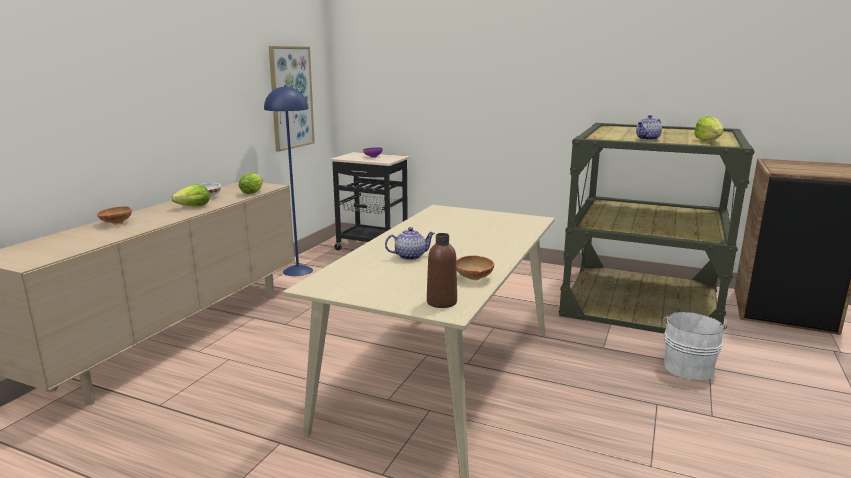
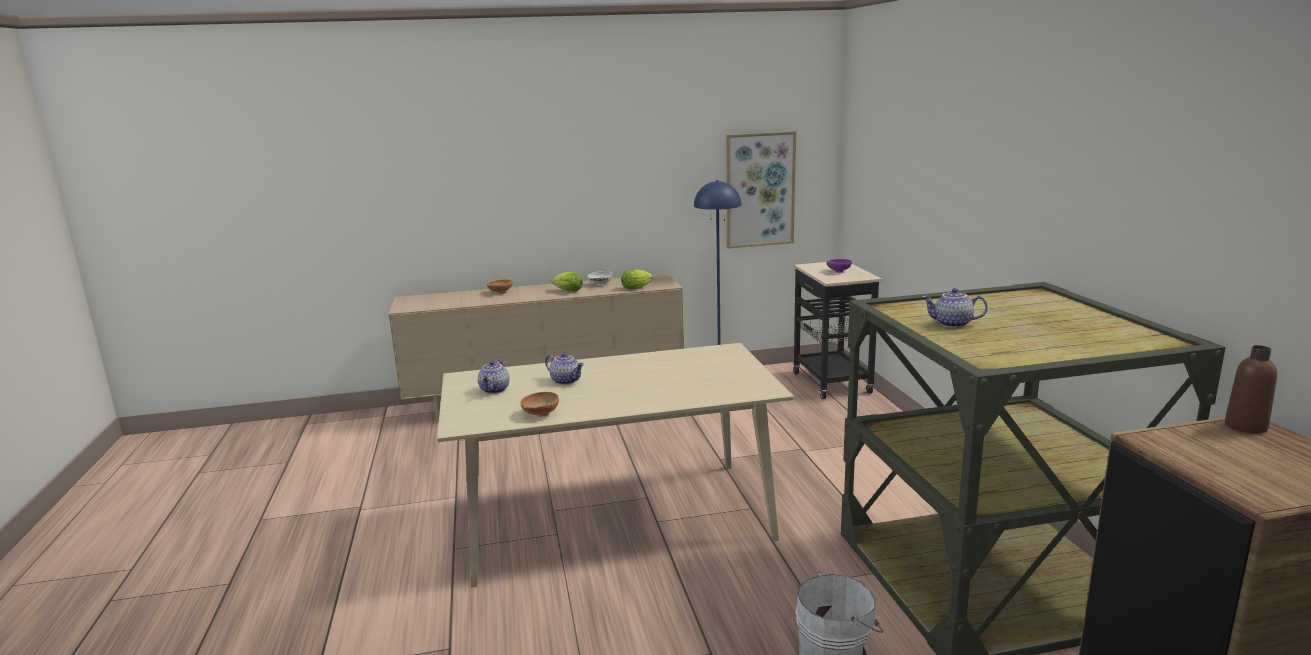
camera: 55 degrees right, 0 degrees up
brown bottle [427,233,457,308] -> brown bottle moved to [1225,345,1277,434]
lettuce [694,116,724,141] -> none
none -> teapot [478,360,510,394]

